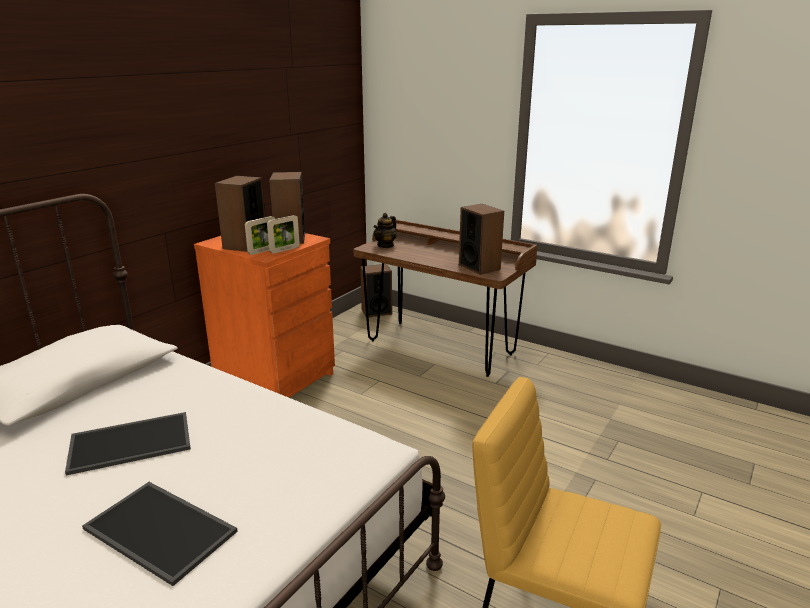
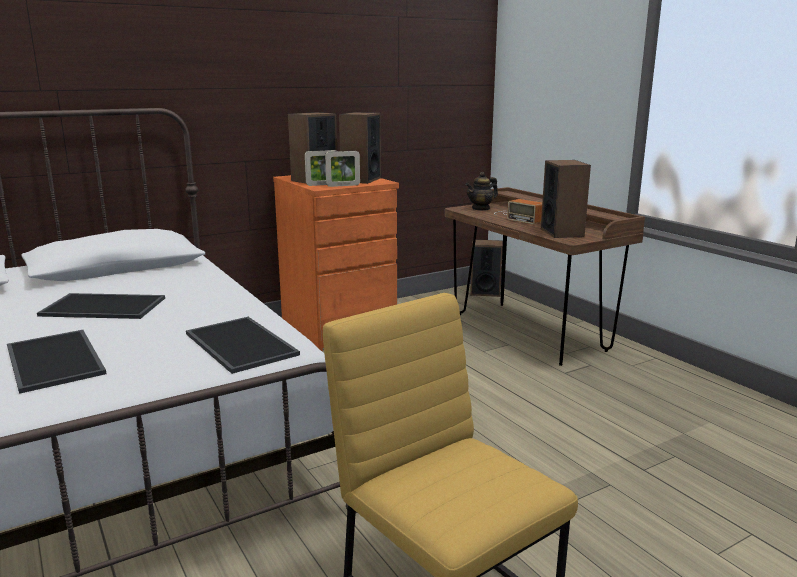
camera: 25 degrees right, 5 degrees down
none -> tray [186,317,300,374]
none -> radio [495,199,542,224]

